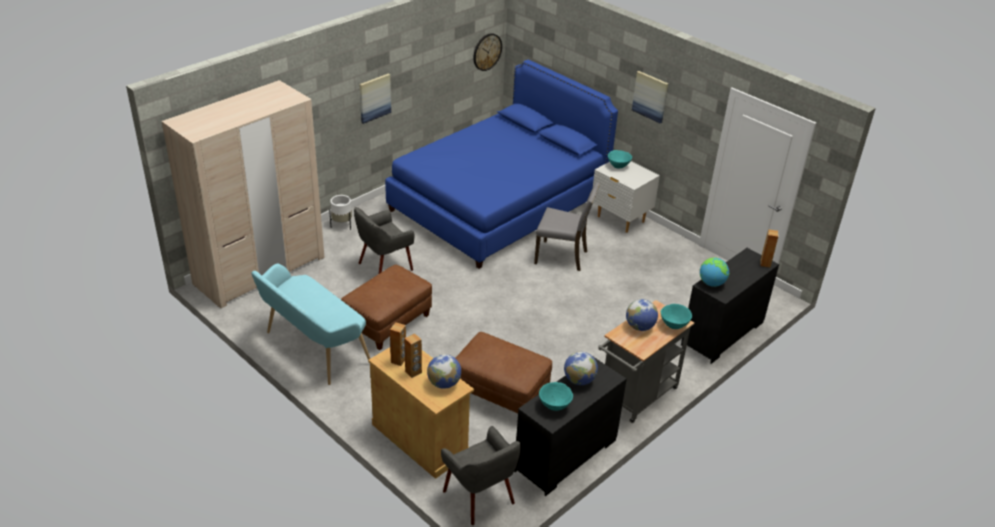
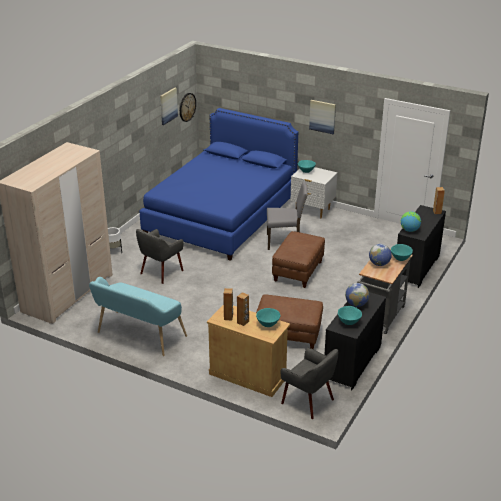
camera: 15 degrees left, 5 degrees down
brown ottoman [341,265,432,350] -> brown ottoman moved to [272,231,325,288]
picture [360,74,391,124] -> picture moved to [160,88,178,125]
globe [427,354,461,389] -> turquoise bowl [256,308,280,327]

